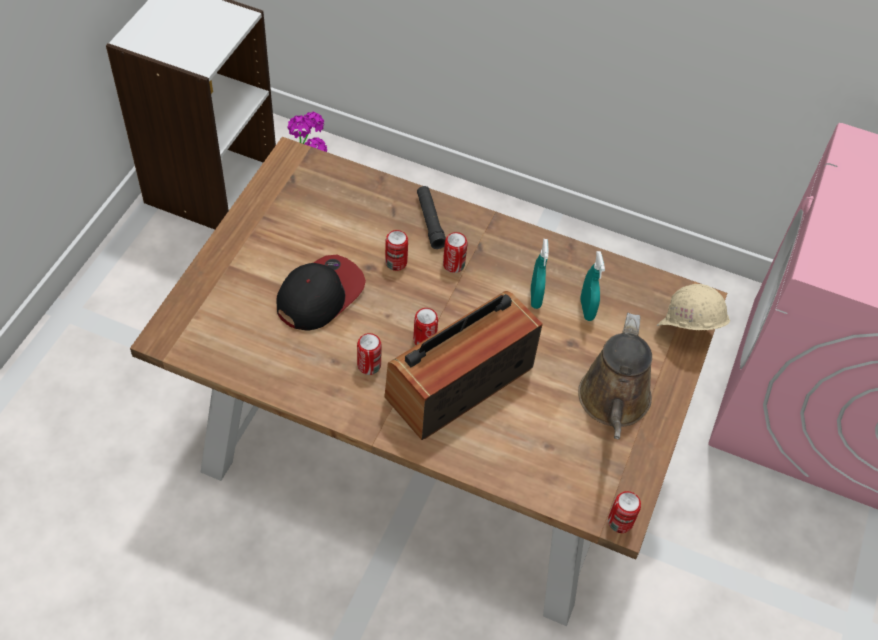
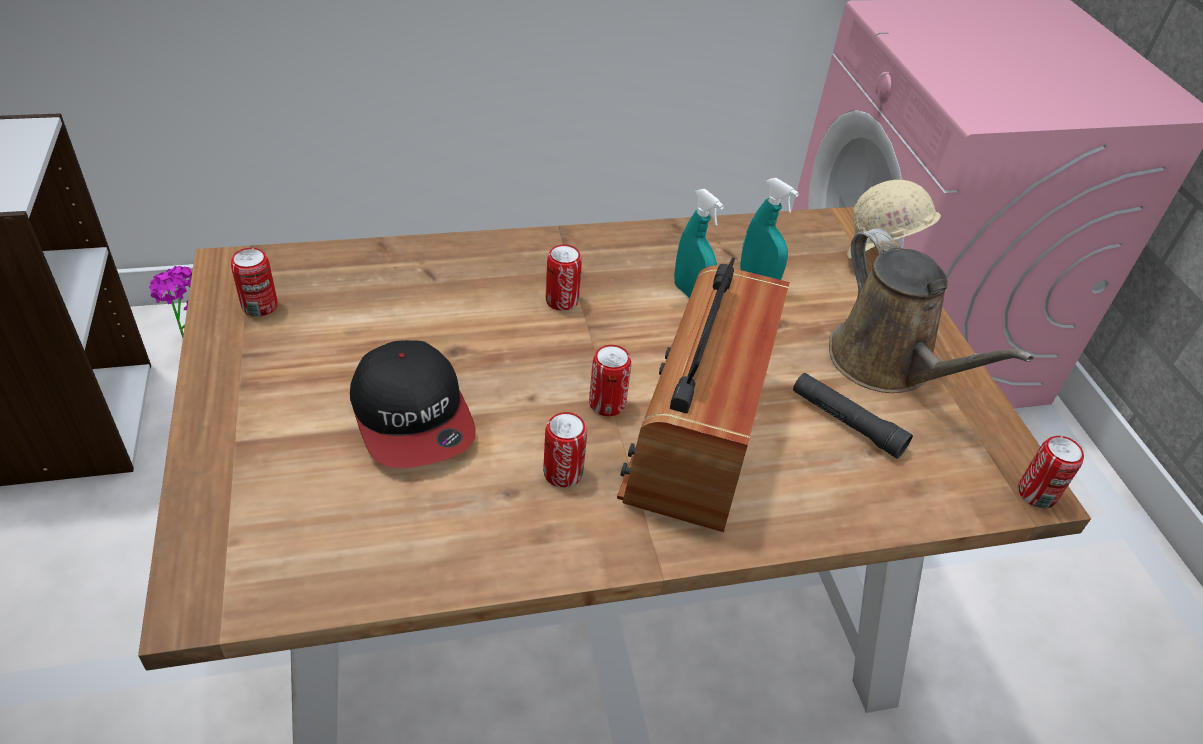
camera: 35 degrees left, 10 degrees down
cap [277,255,366,331] -> cap turned 150 degrees clockwise [350,340,476,468]
can [385,230,408,271] -> can moved to [231,248,277,317]
black flashlight [417,186,446,249] -> black flashlight moved to [793,373,913,459]

